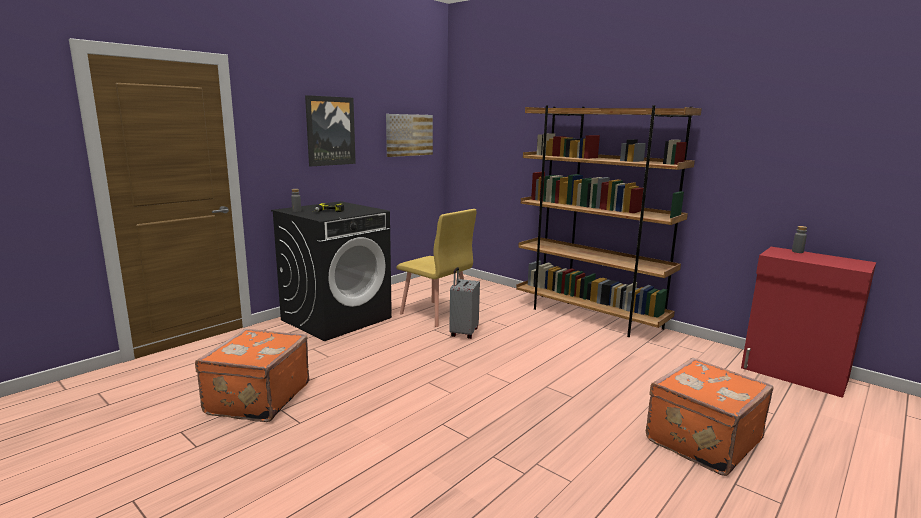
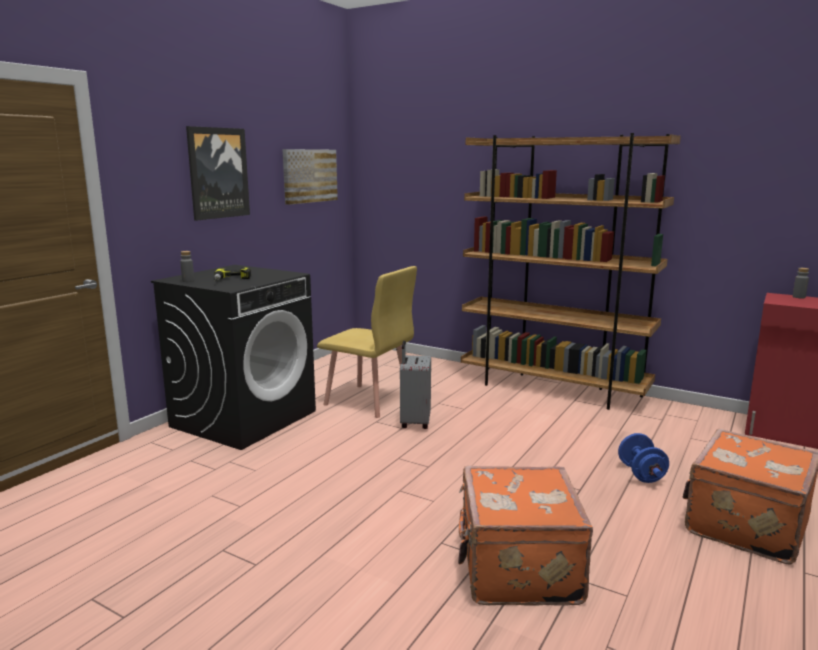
camera: 10 degrees left, 0 degrees up
orange suitcase [195,328,309,422] -> orange suitcase moved to [458,466,593,606]
none -> blue dumbbell [618,433,669,483]

